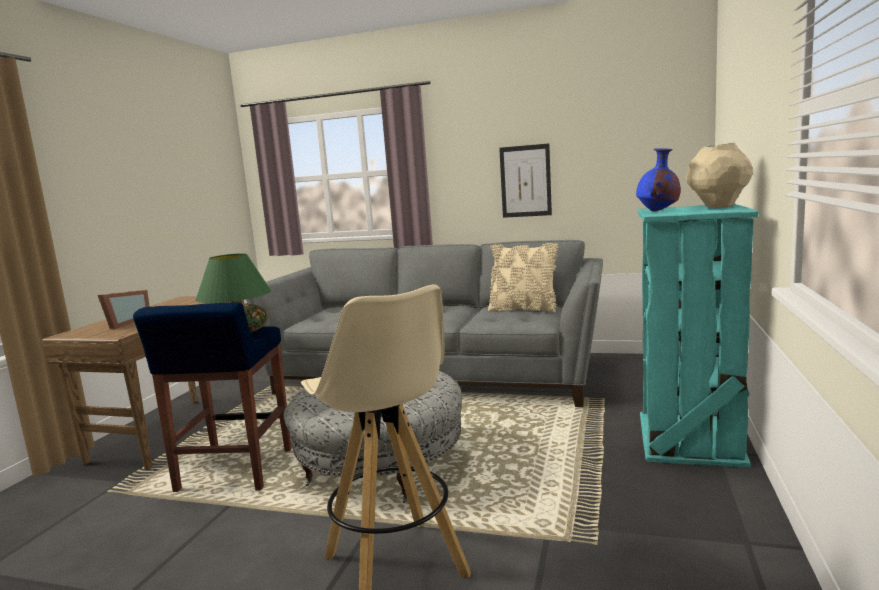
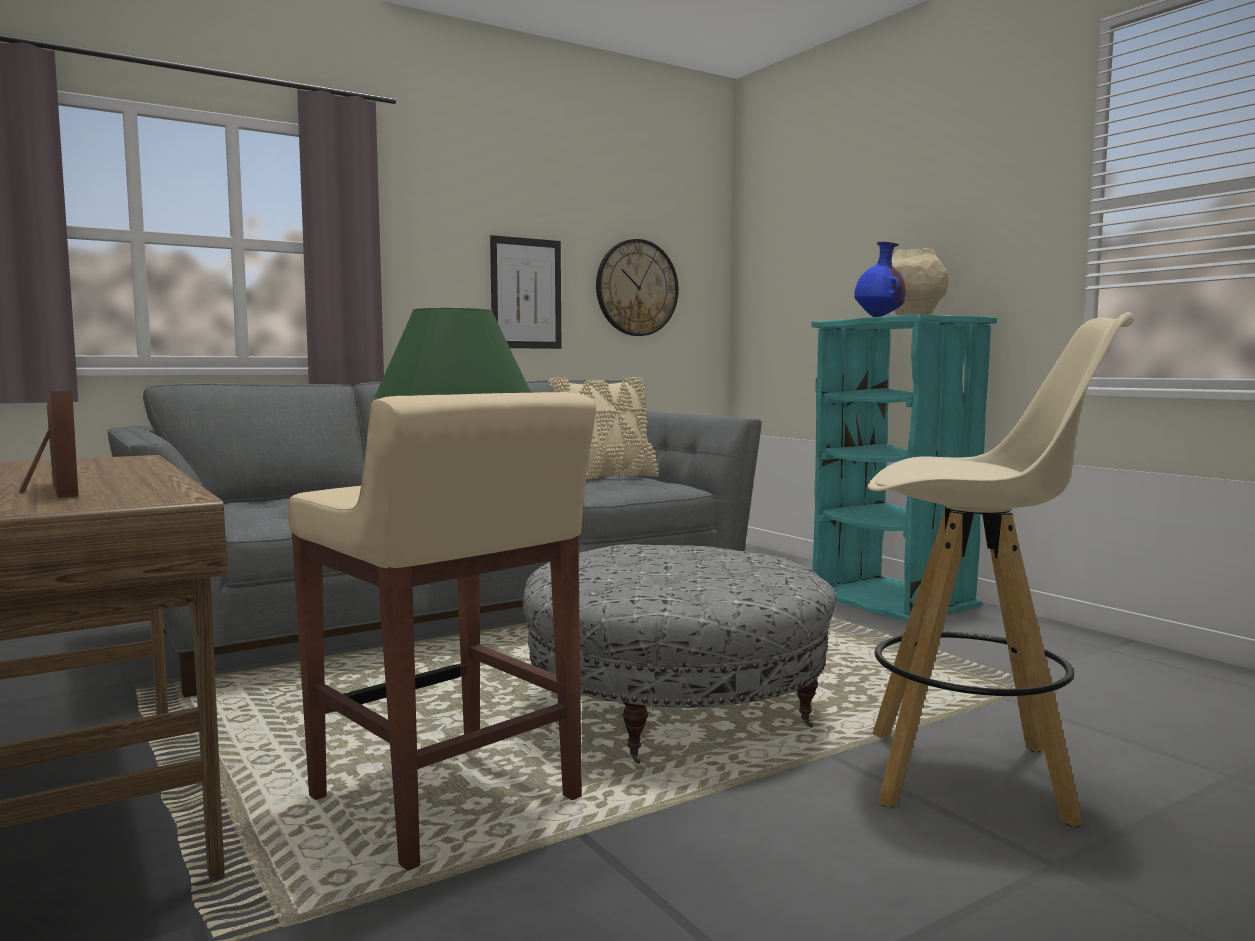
camera: 50 degrees left, 5 degrees down
blue stool [133,302,292,492] -> beige stool [288,392,596,871]
none -> wall clock [596,239,678,336]

